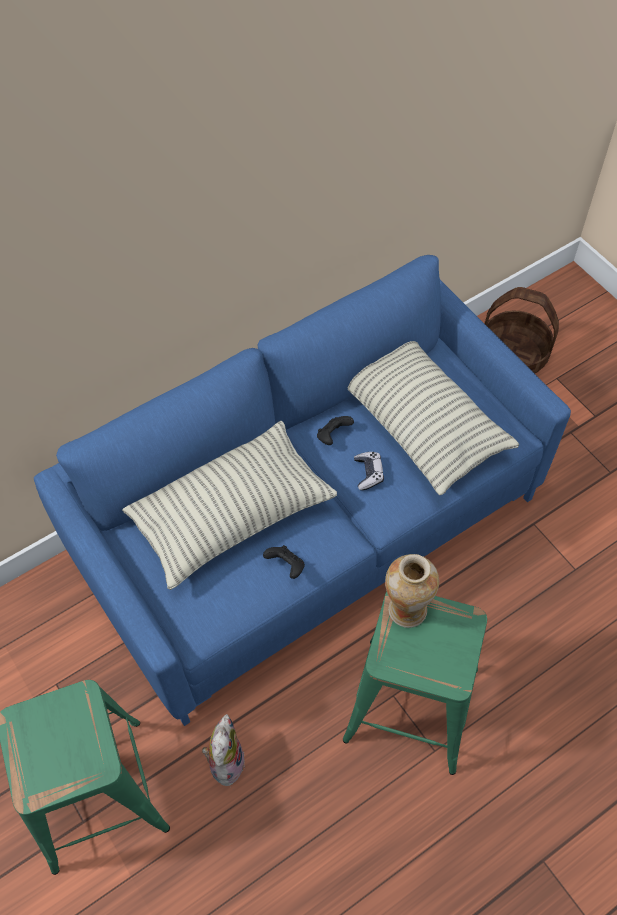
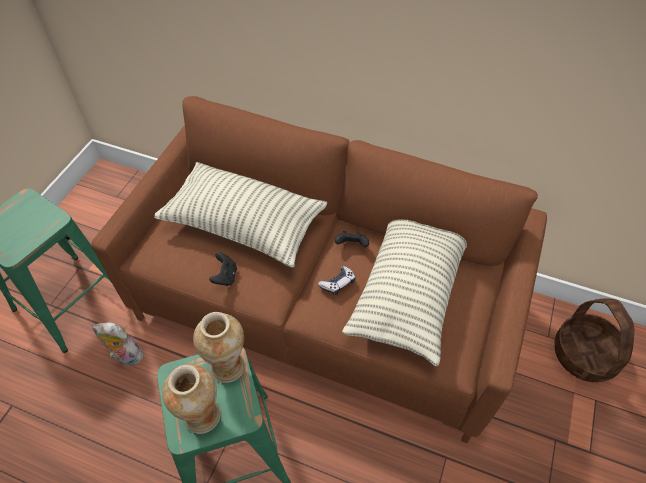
camera: 55 degrees right, 5 degrees down
blue sofa [34,255,571,726] -> brown sofa [91,96,547,443]
plush toy [202,714,245,786] -> plush toy turned 135 degrees counterclockwise [92,322,143,366]
none -> vase [162,365,221,434]

